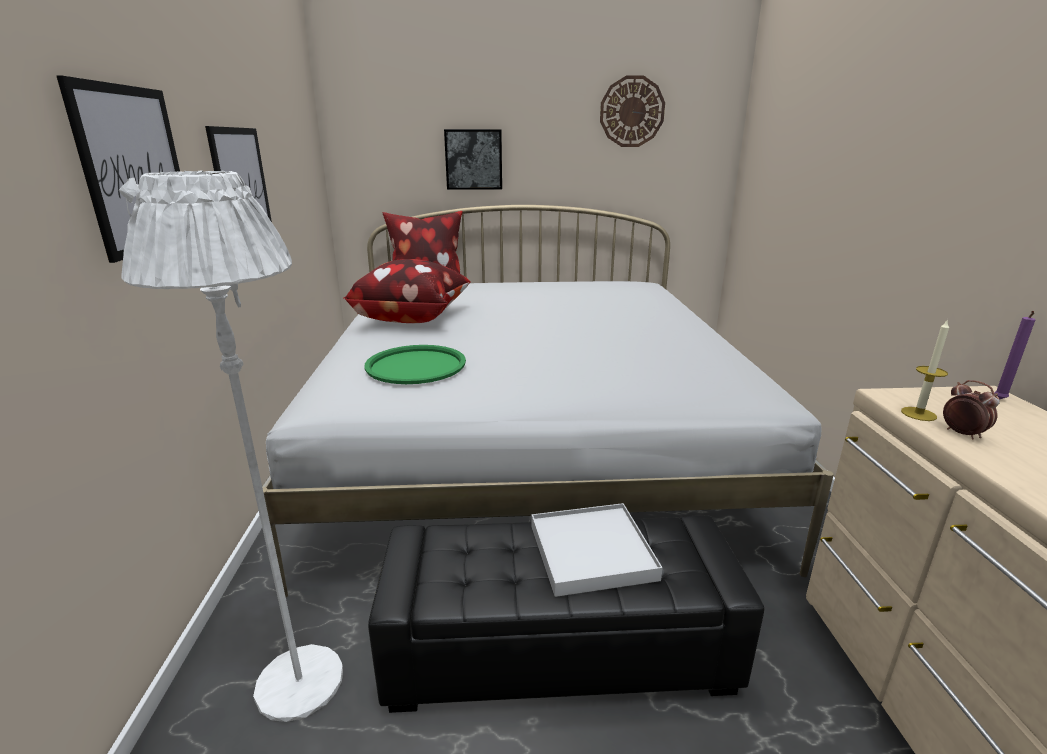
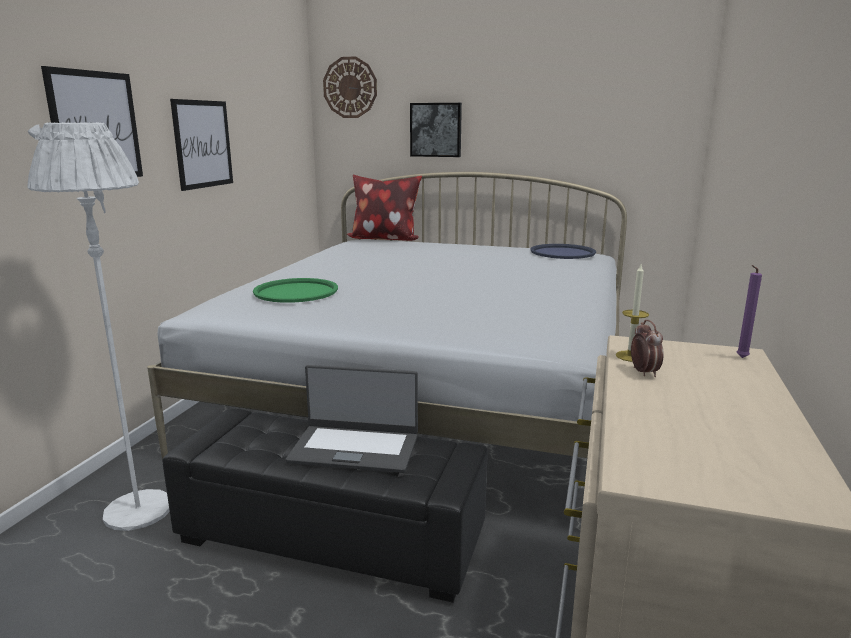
camera: 20 degrees right, 5 degrees down
pillow [343,259,470,323] -> none
white tray [531,503,663,597] -> laptop [286,365,418,473]
wall clock [600,75,665,147] -> wall clock moved to [323,56,377,118]
none -> blue tray [531,244,596,259]

